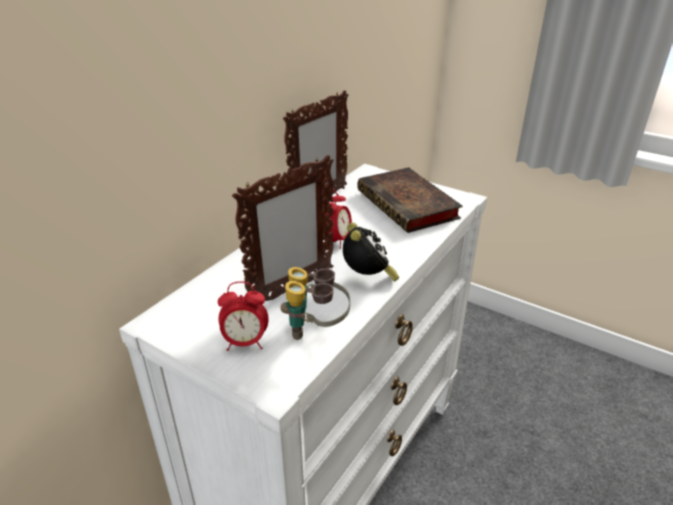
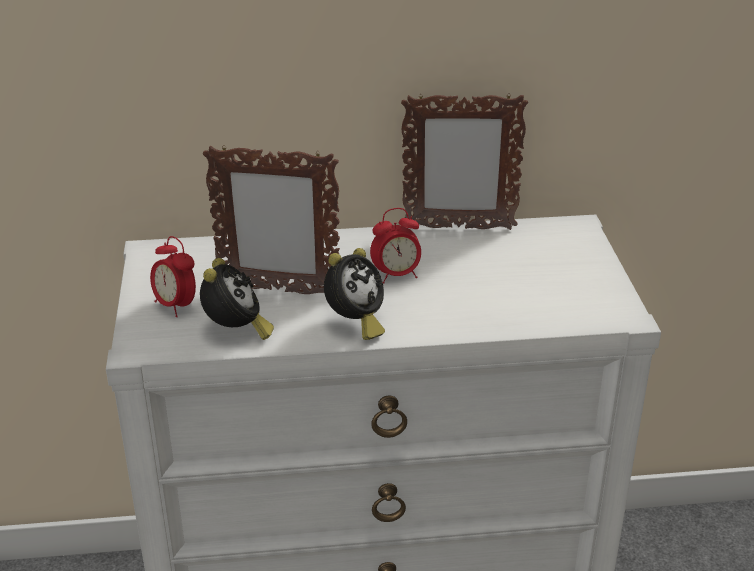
camera: 50 degrees right, 0 degrees up
binoculars [280,267,350,340] -> alarm clock [200,258,274,340]
book [357,167,463,233] -> none

